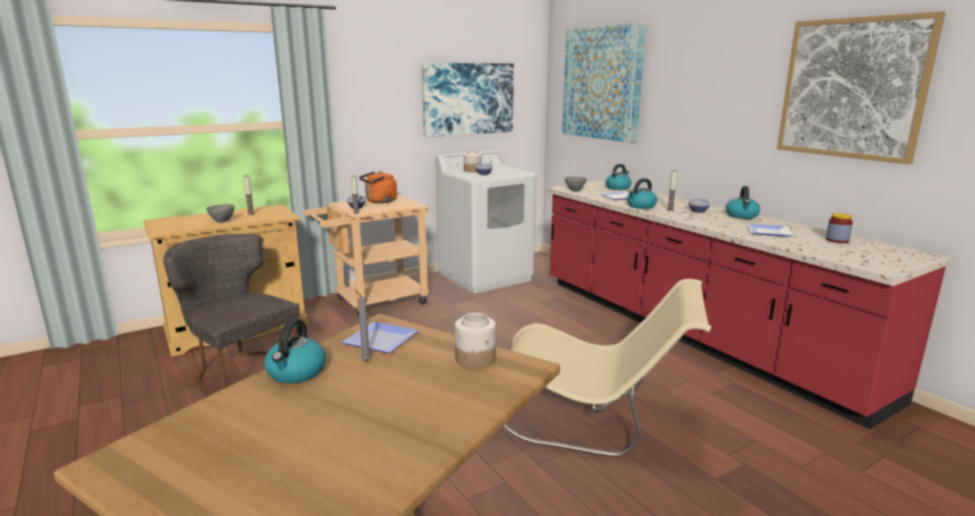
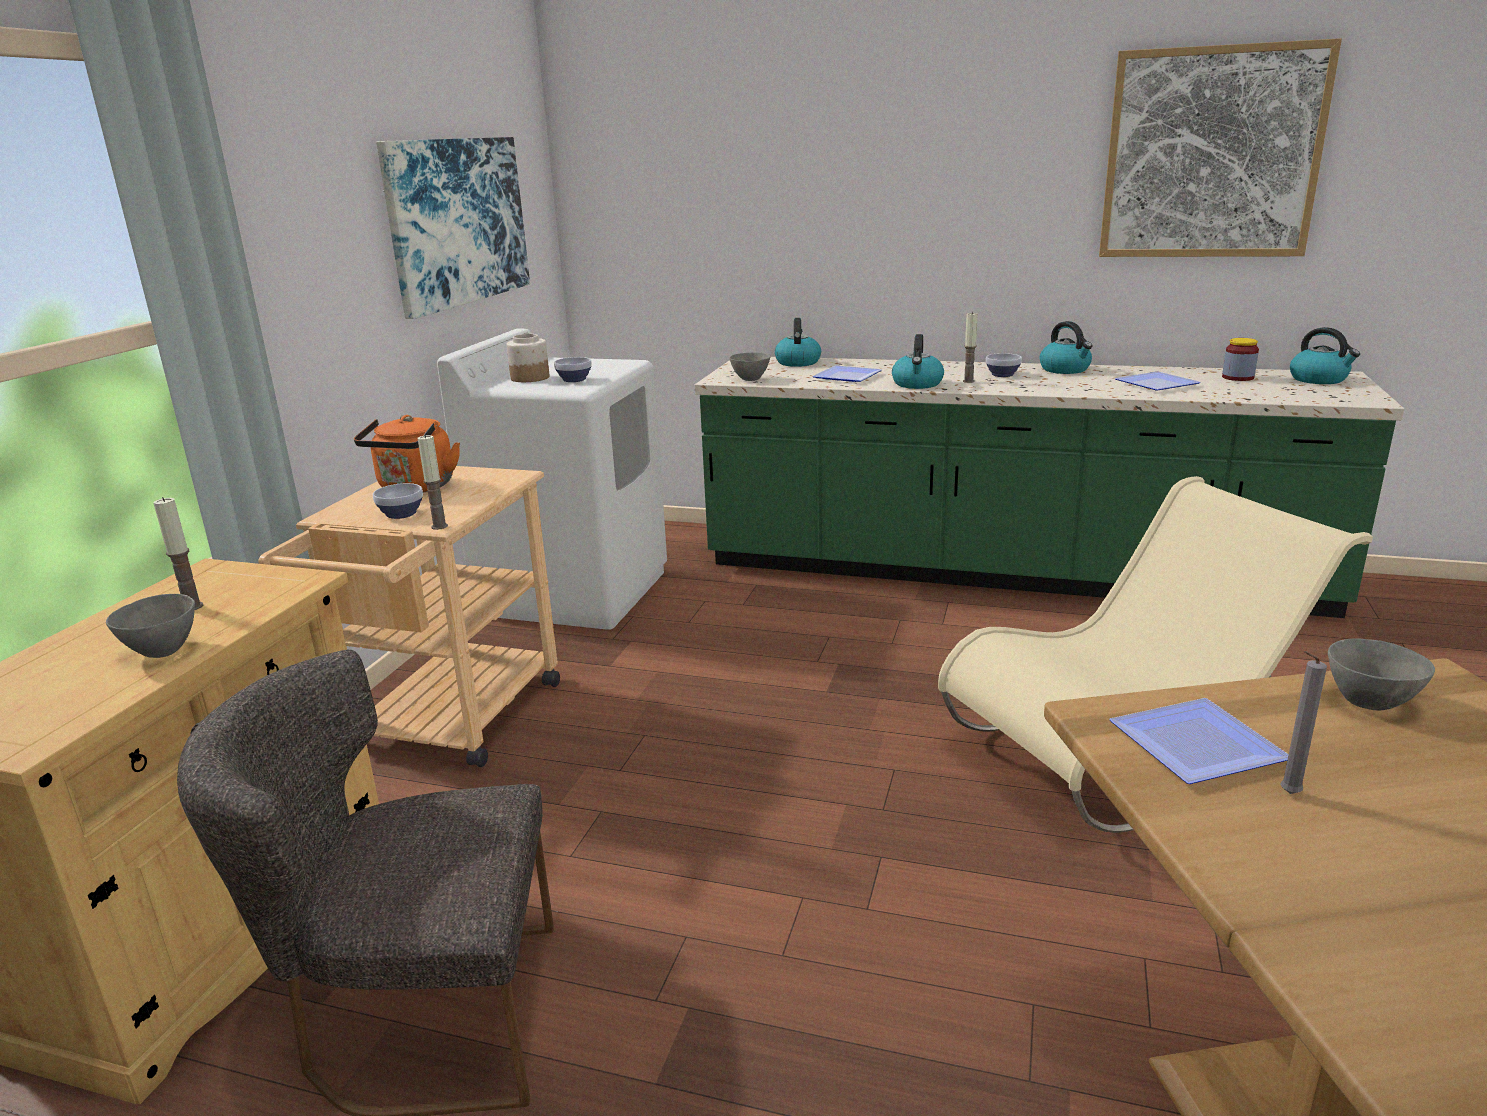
camera: 40 degrees left, 5 degrees up
kettle [264,318,326,383] -> kettle moved to [1290,327,1360,384]
jar [455,313,496,368] -> grey bowl [1328,638,1435,711]
red counter [548,181,950,429] -> green counter [695,357,1404,618]
picture [562,22,646,143] -> none

